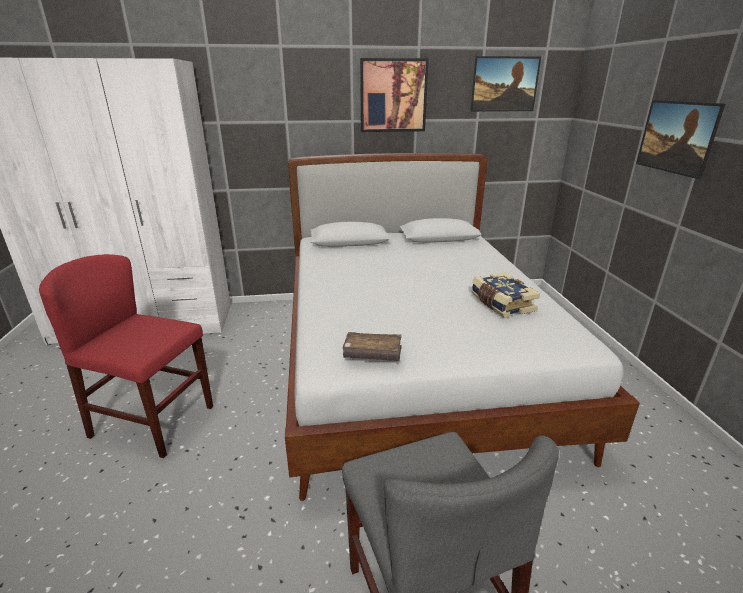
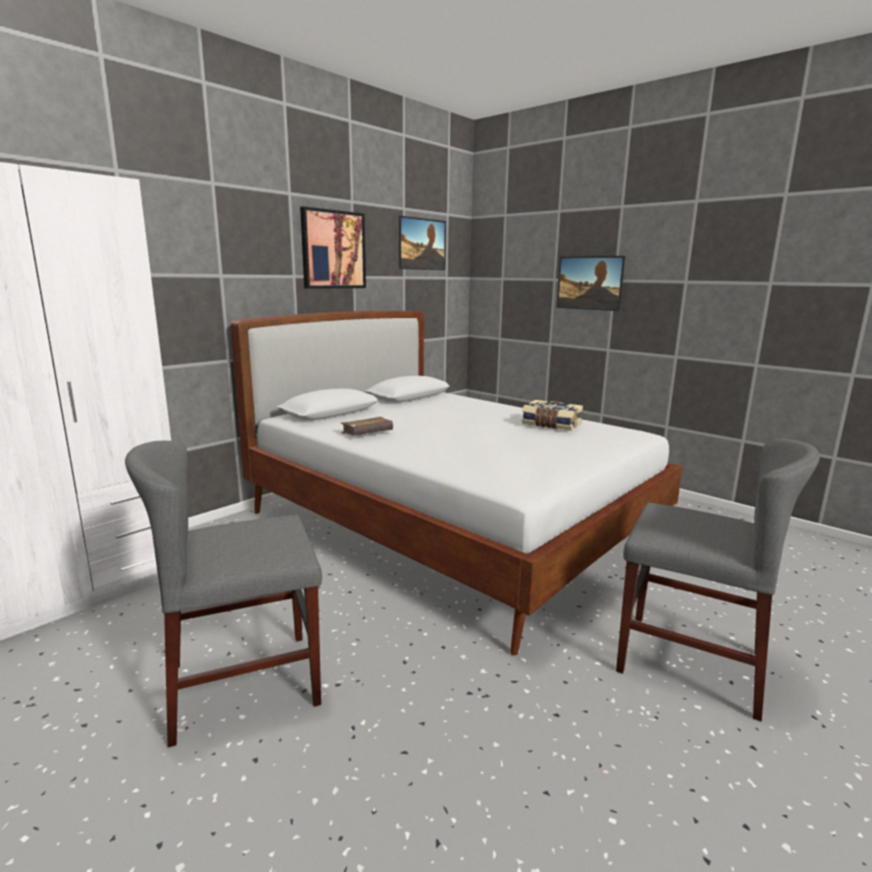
camera: 40 degrees left, 10 degrees down
red chair [39,254,213,458] -> grey chair [125,441,322,747]
brown book [343,332,402,361] -> brown book moved to [341,417,393,436]

